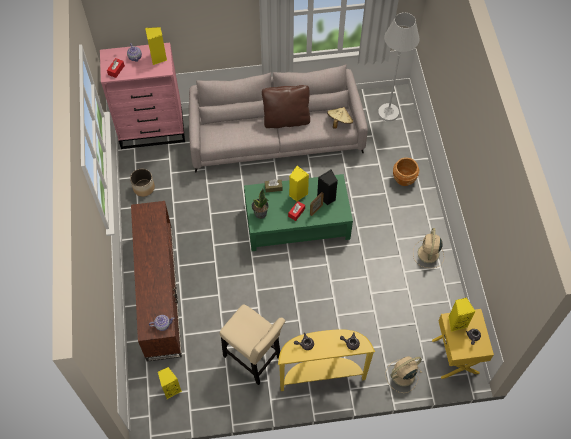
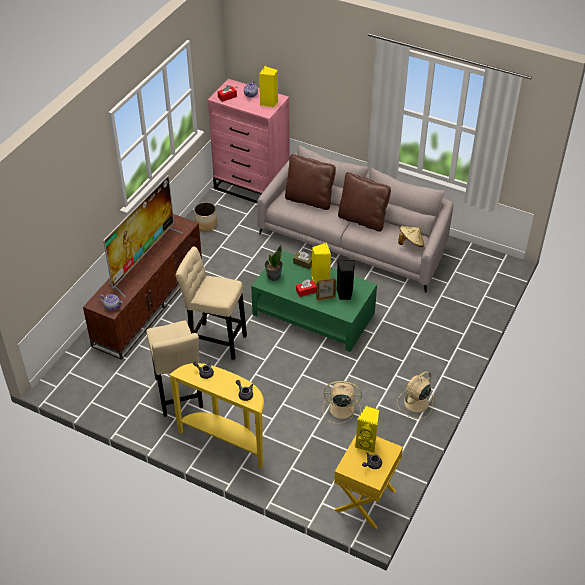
camera: 35 degrees right, 15 degrees down
yellow speaker [158,367,182,399] -> none
white floor lamp [378,12,420,122] -> none
beige fan [385,356,422,393] -> beige fan moved to [323,381,362,424]
brown planter [393,157,419,186] -> none
none -> television [103,175,183,297]
none -> beige stool [175,246,247,360]
none -> brown pillow [285,154,336,210]

